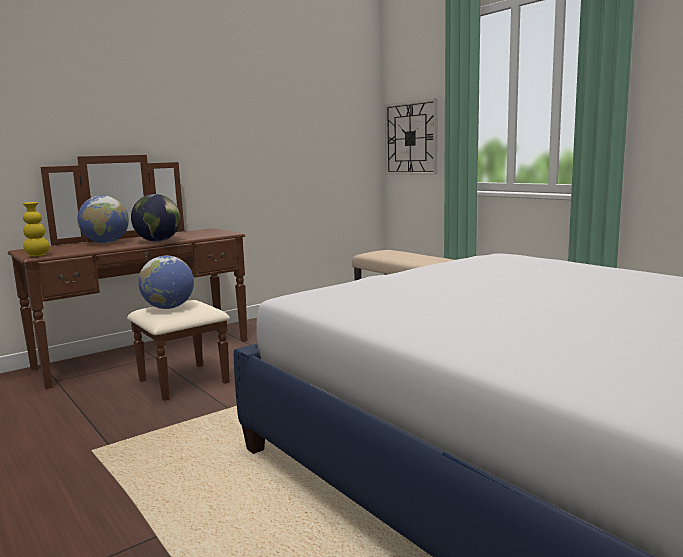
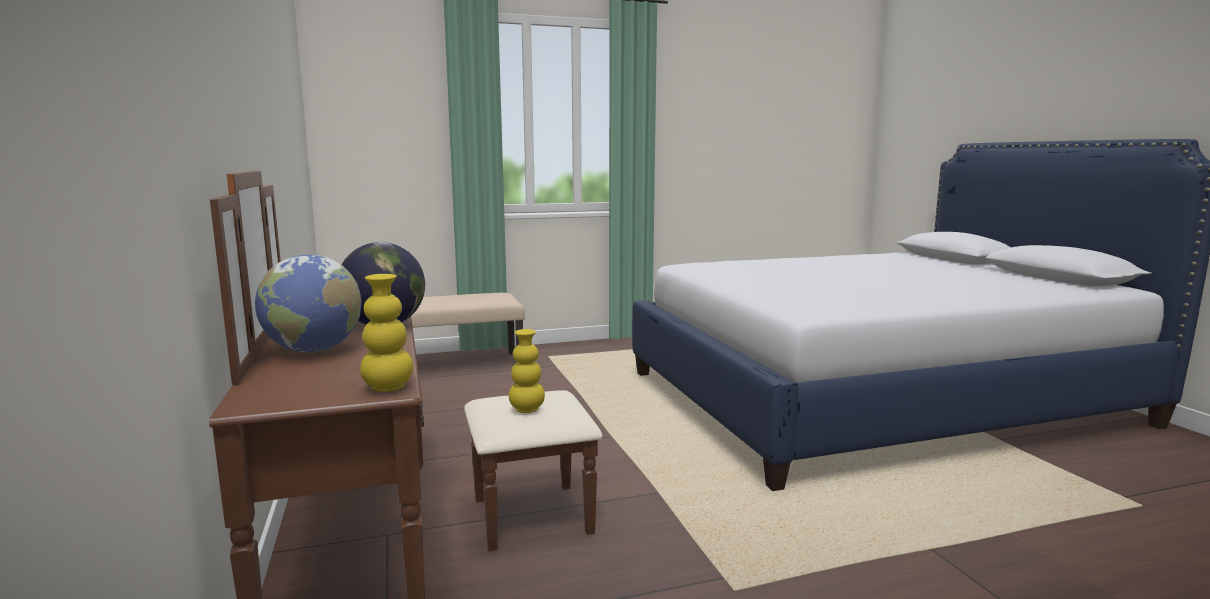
camera: 70 degrees left, 0 degrees up
globe [138,255,194,309] -> yellow vase [509,329,545,413]
wall clock [385,98,437,175] -> none

